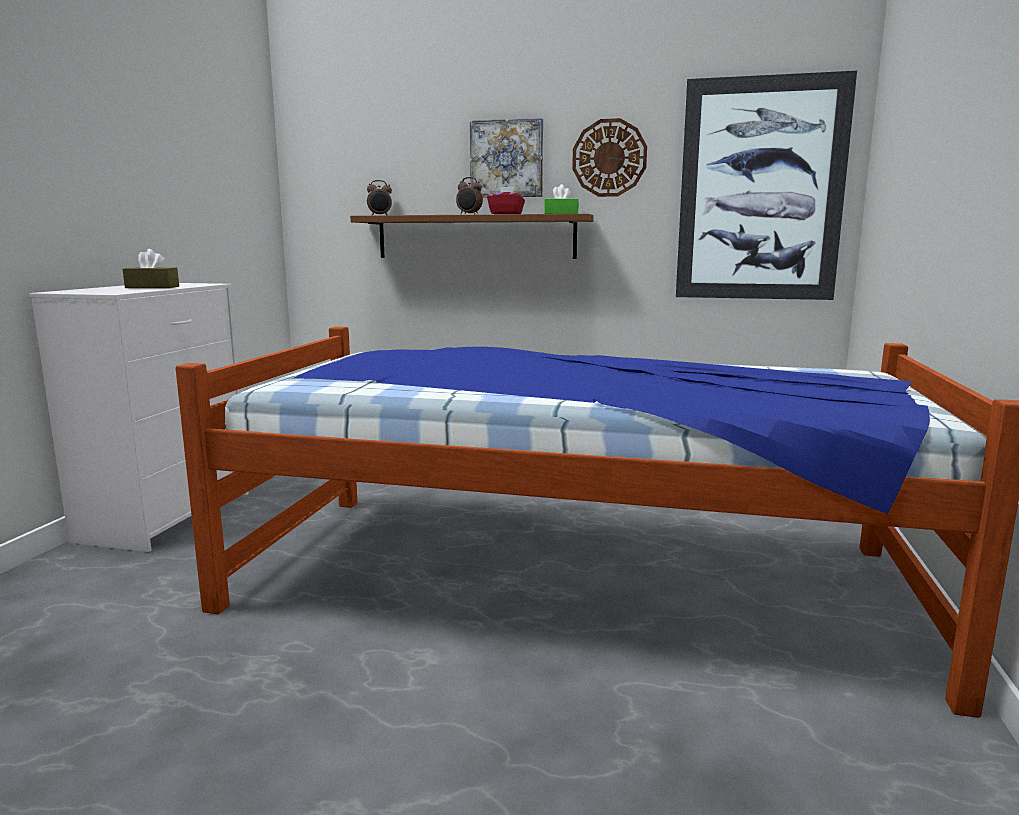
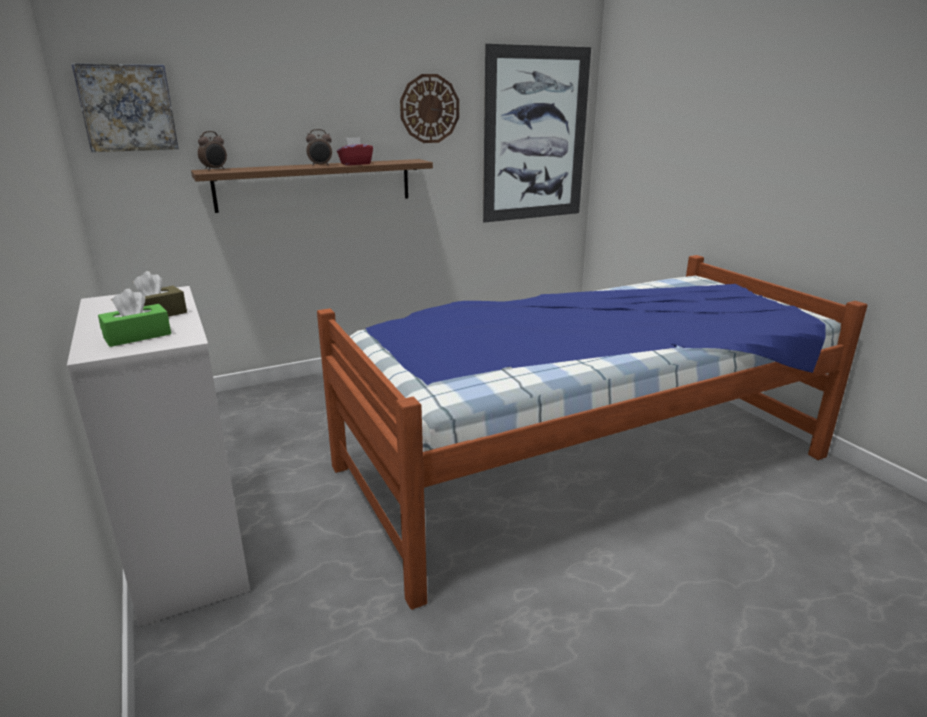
camera: 40 degrees left, 10 degrees up
picture [470,118,544,198] -> picture moved to [71,63,179,152]
green tissue box [544,184,579,214] -> green tissue box moved to [98,289,171,347]

